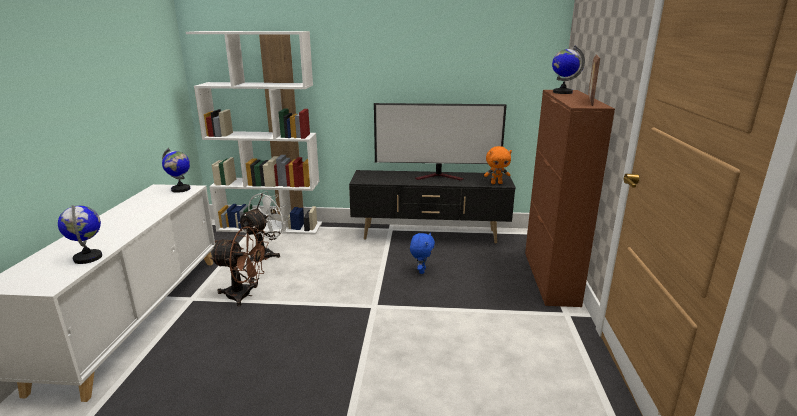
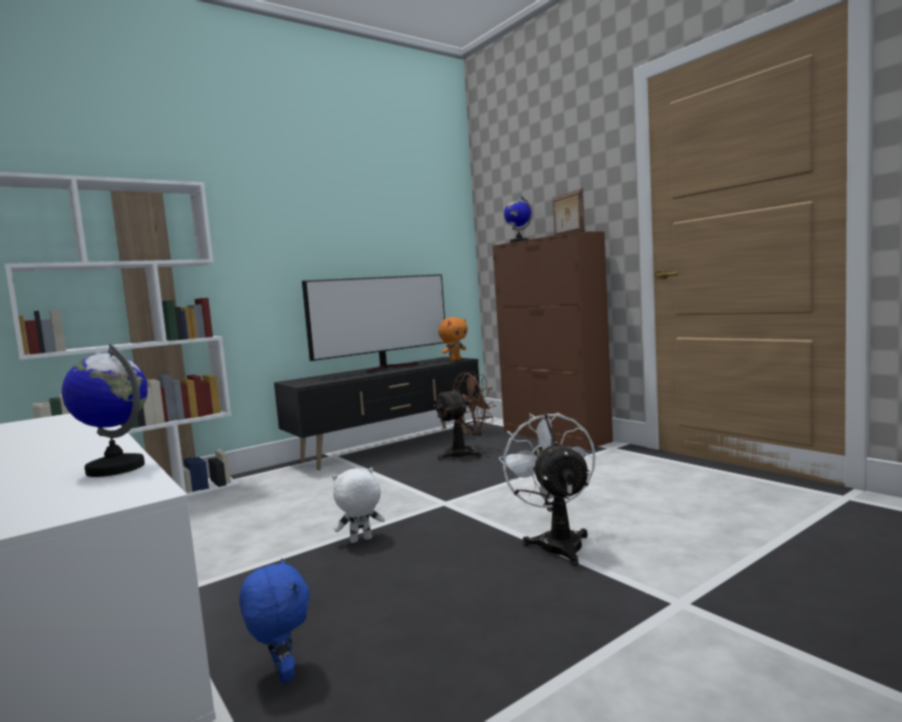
camera: 40 degrees left, 15 degrees down
globe [162,148,190,193] -> none
brown fan [210,226,269,306] -> brown fan moved to [433,372,496,460]
white fan [238,191,290,264] -> white fan moved to [499,412,596,566]
blue plush toy [410,233,435,274] -> blue plush toy moved to [239,558,310,684]
none -> white plush toy [332,468,385,543]

